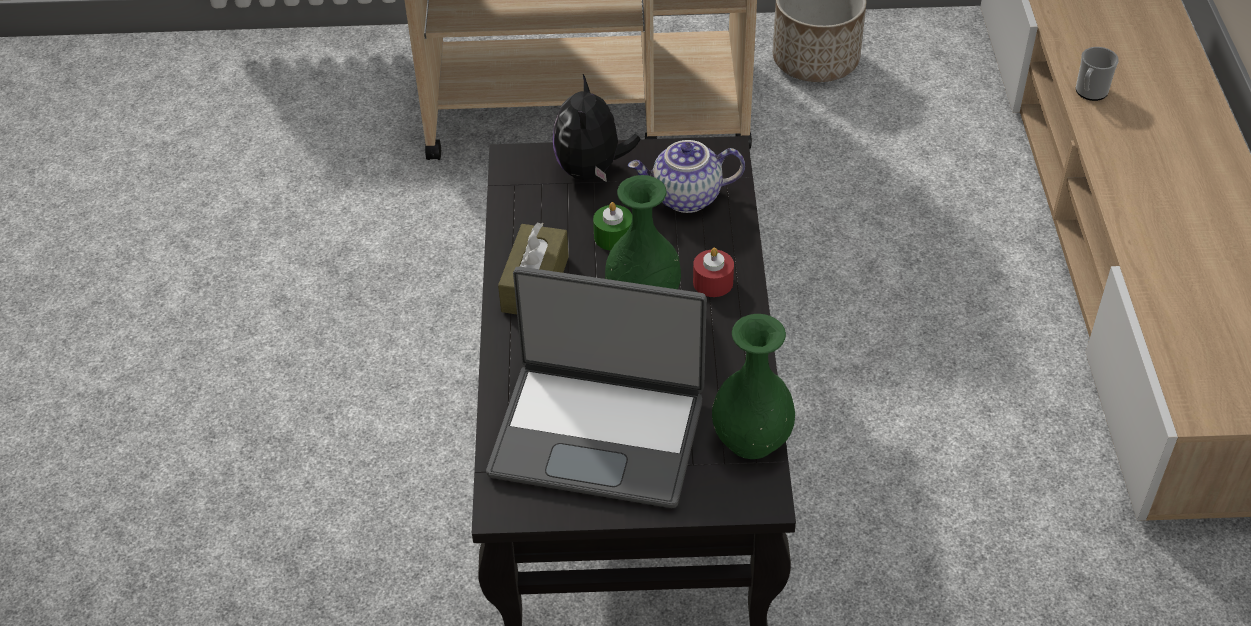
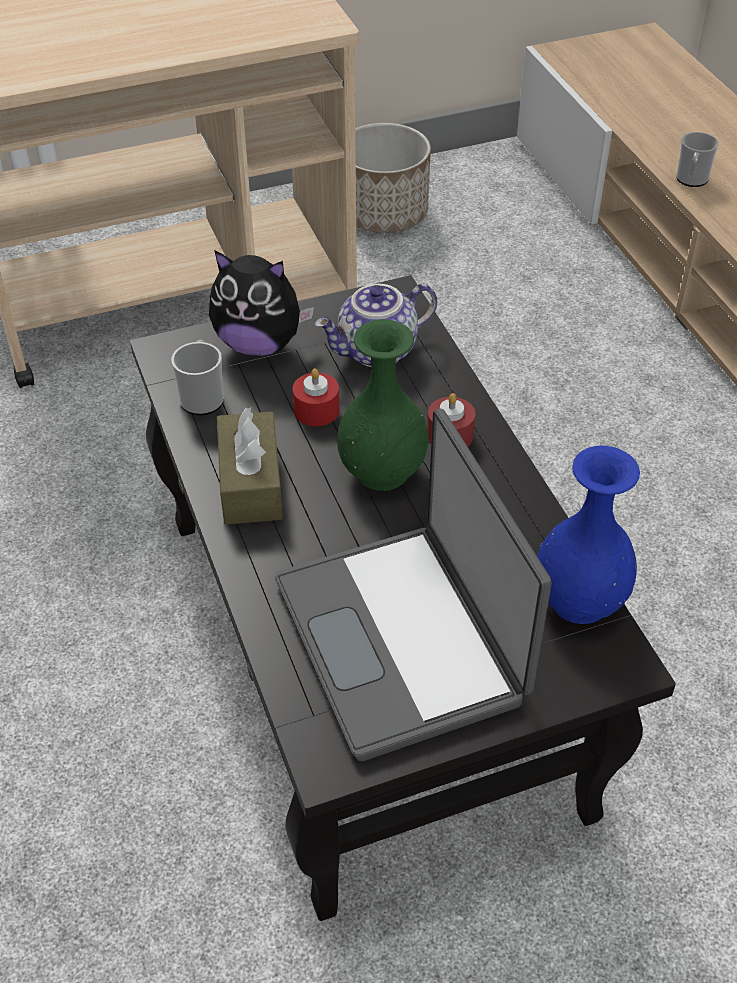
camera: 20 degrees left, 0 degrees up
laptop [486,266,707,508] -> laptop turned 75 degrees clockwise [275,409,552,761]
plush toy [553,74,641,182] -> plush toy turned 60 degrees counterclockwise [209,250,314,356]
green candle [593,202,632,251] -> red candle [293,368,339,426]
green vase [712,314,795,459] -> blue vase [537,446,640,624]
none -> mug [171,340,224,416]

